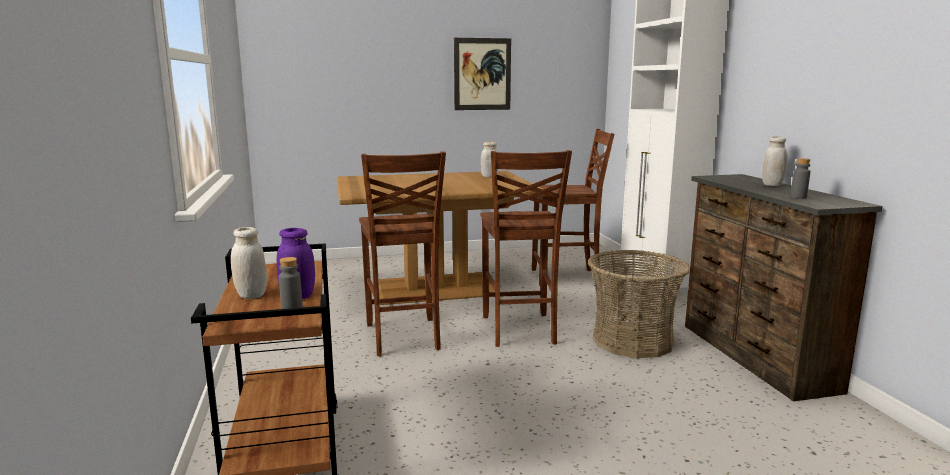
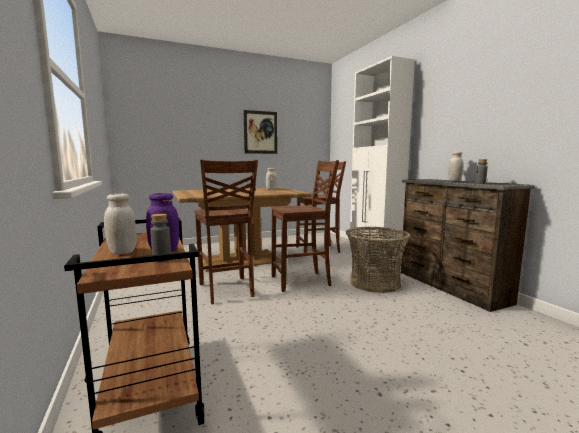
camera: 10 degrees left, 5 degrees down
brown chair [480,150,572,347] -> brown chair turned 90 degrees counterclockwise [271,160,339,292]

